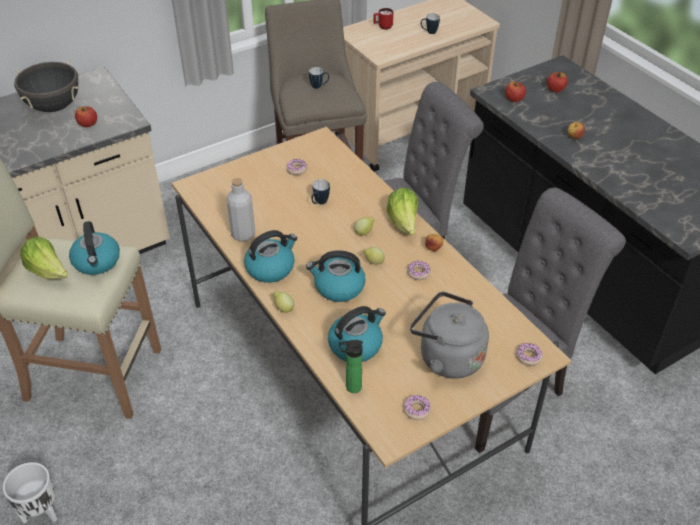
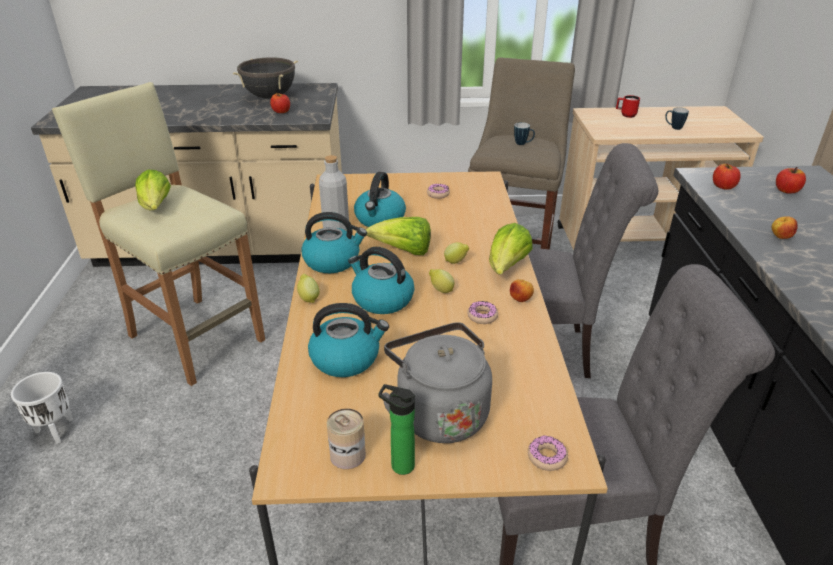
camera: 30 degrees right, 10 degrees down
kettle [69,221,120,275] -> kettle moved to [354,172,406,227]
mug [311,179,330,204] -> none
bottle [339,340,363,393] -> bottle moved to [379,384,415,475]
donut [403,395,431,420] -> can [327,408,366,469]
none -> lettuce [366,217,431,255]

